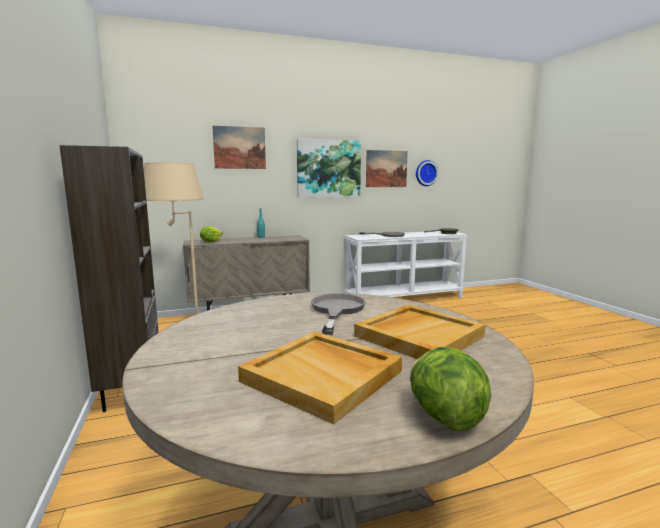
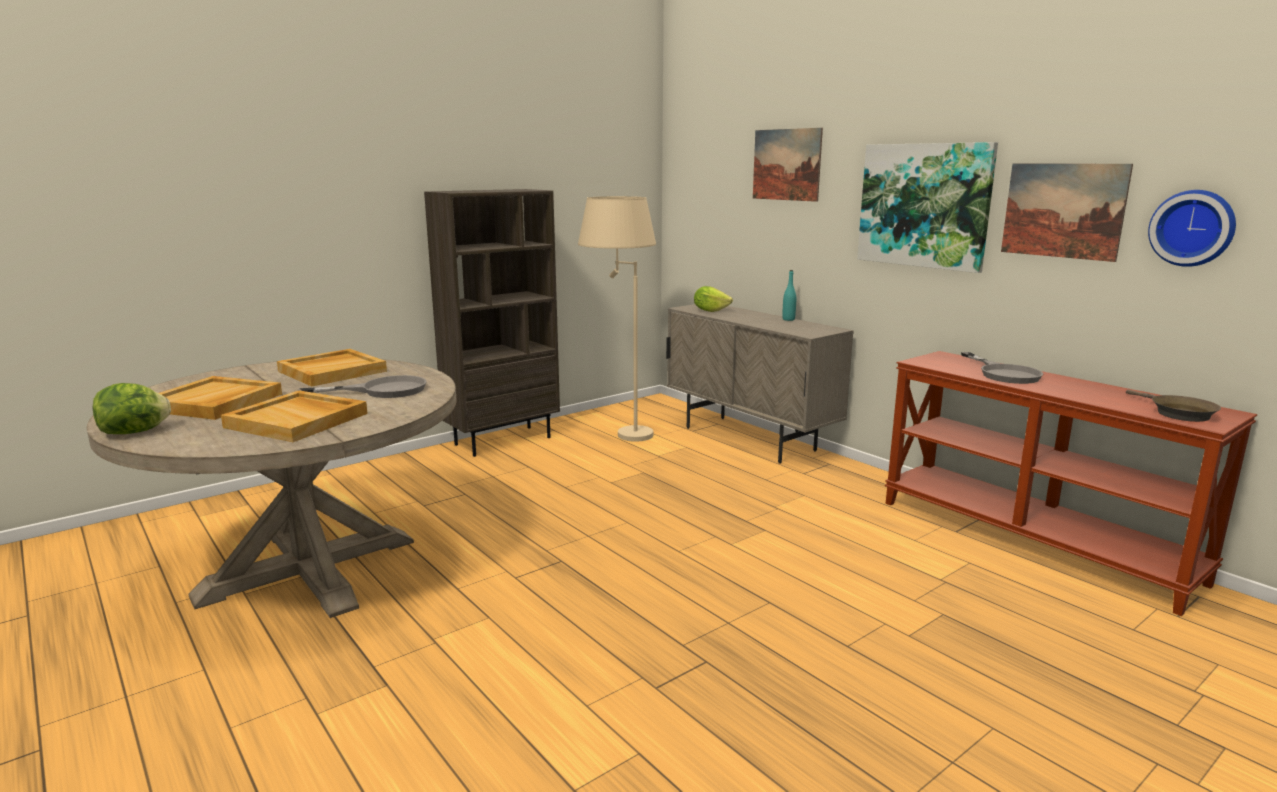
camera: 70 degrees right, 5 degrees up
white console table [344,231,468,298] -> brown console table [885,351,1257,616]
none -> beige tray [277,349,387,387]

